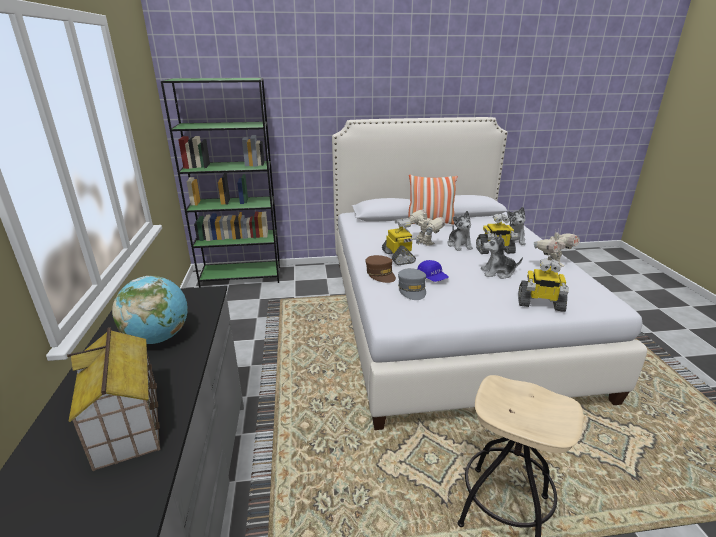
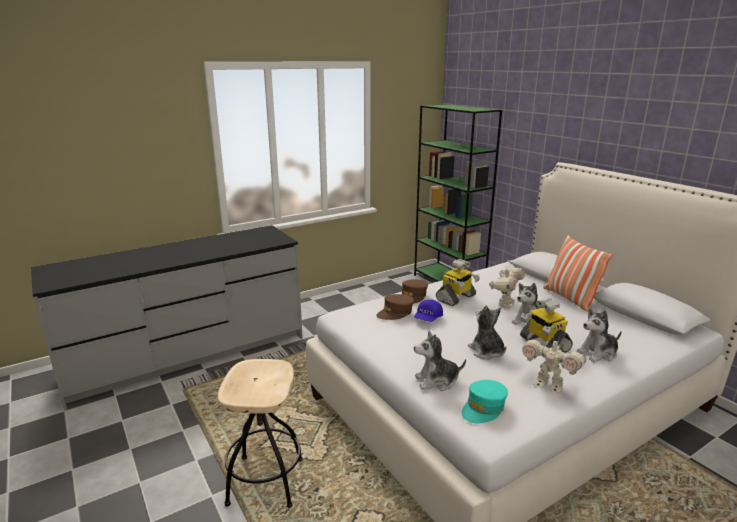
camera: 65 degrees right, 5 degrees down
toy house [67,327,160,471] -> none
globe [112,276,188,344] -> none
grey cap [398,268,426,300] -> brown cap [376,294,414,320]
toy robot [518,259,569,312] -> plush toy [414,331,466,391]
none -> turquoise cap [462,380,508,423]

